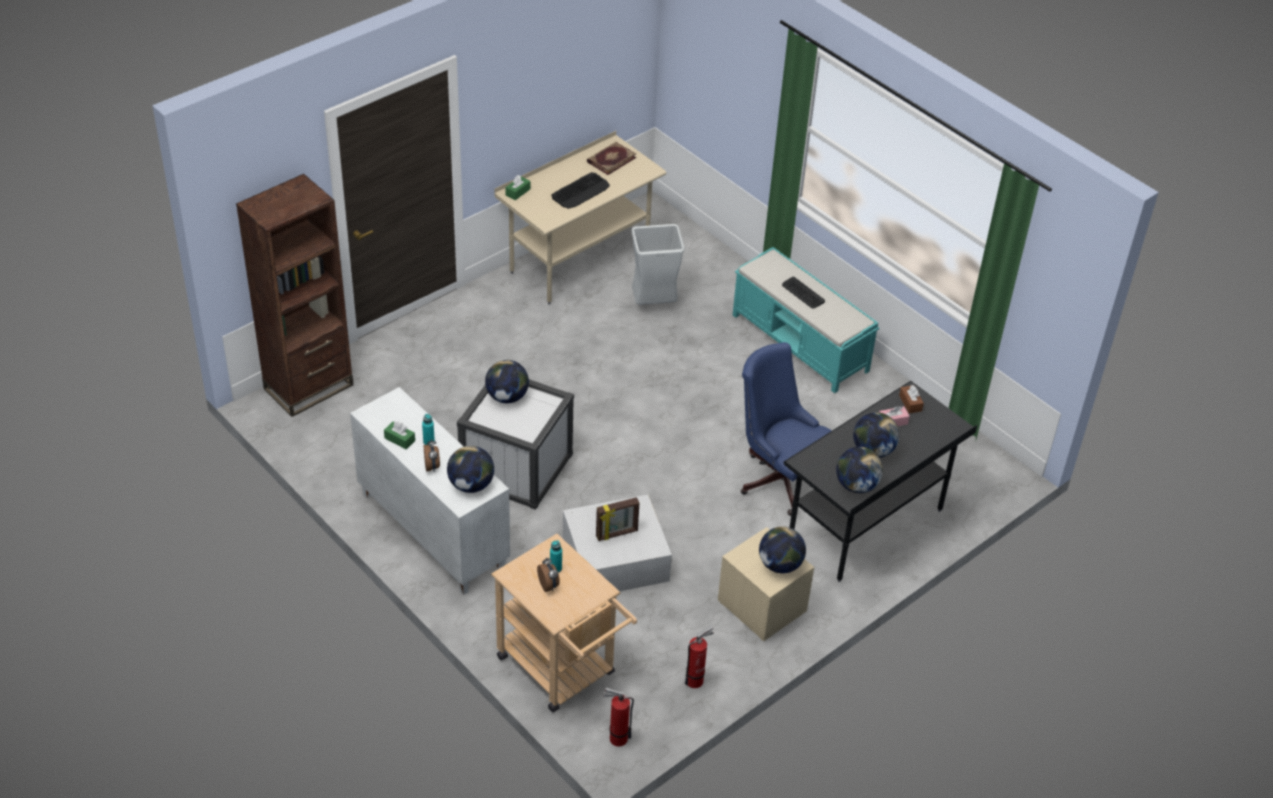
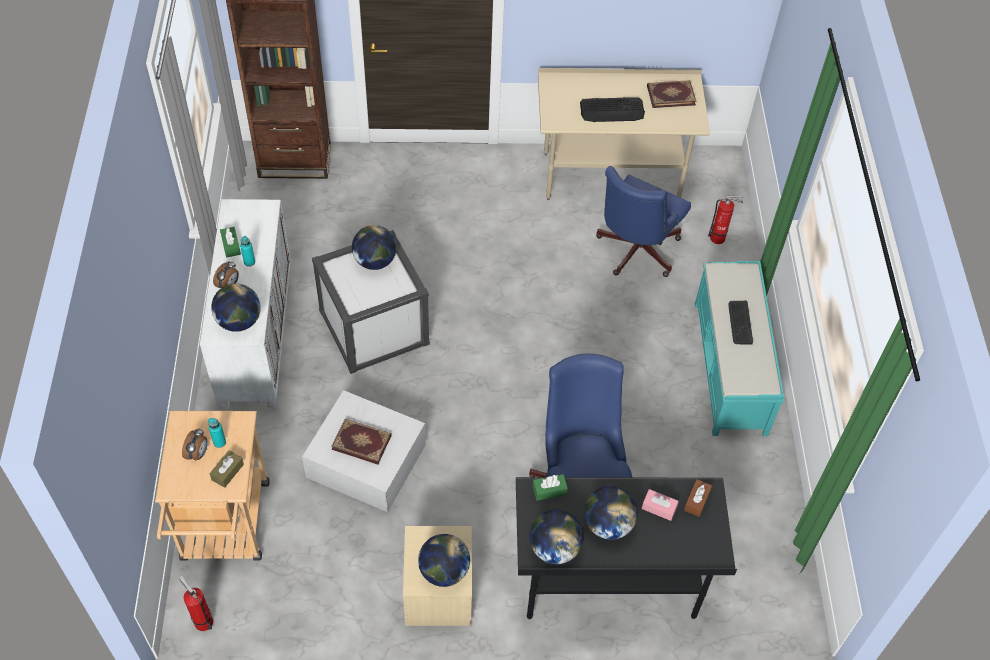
camera: 40 degrees right, 10 degrees up
green tissue box [506,175,530,200] -> green tissue box moved to [532,474,568,501]
picture frame [596,497,639,541] -> book [331,419,392,465]
grey trash can [631,224,685,305] -> blue office chair [596,166,691,277]
fire extinguisher [685,626,714,688] -> fire extinguisher moved to [708,195,743,244]
none -> brown tissue box [210,450,244,488]

